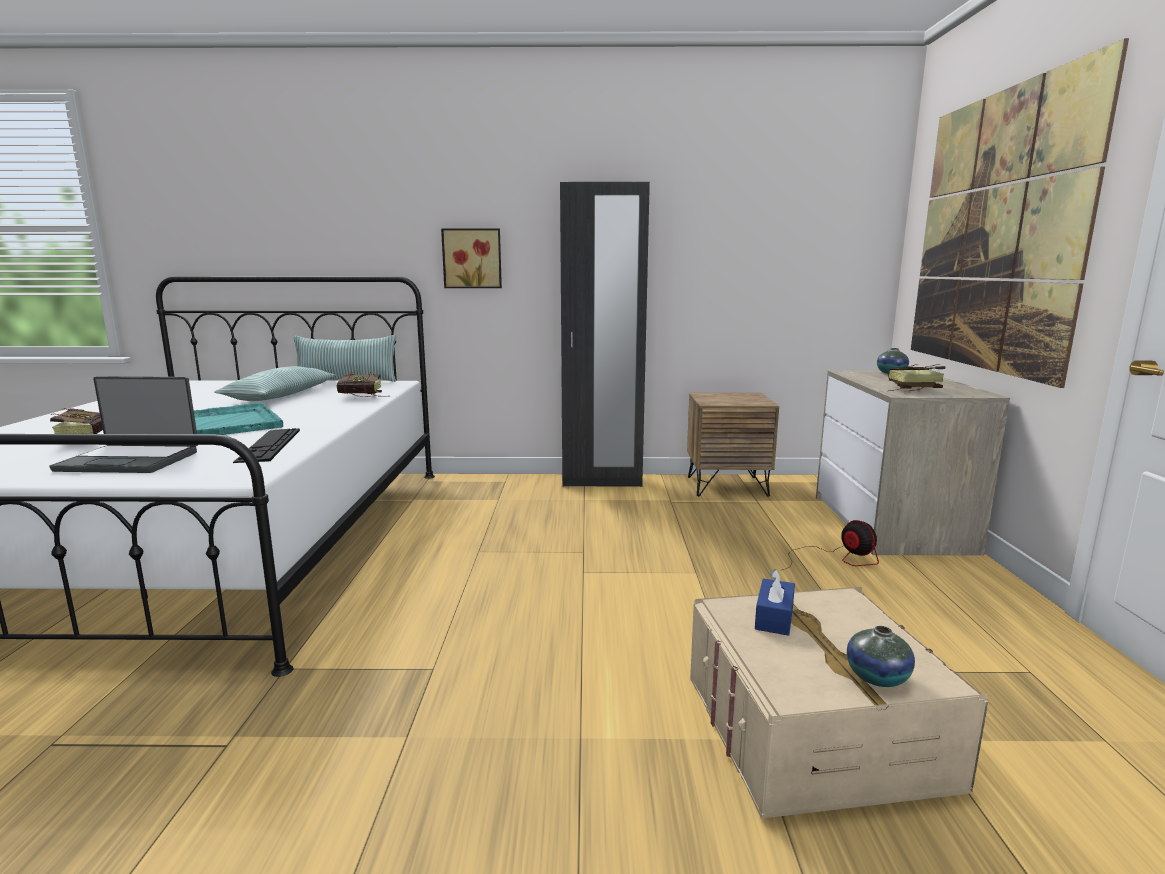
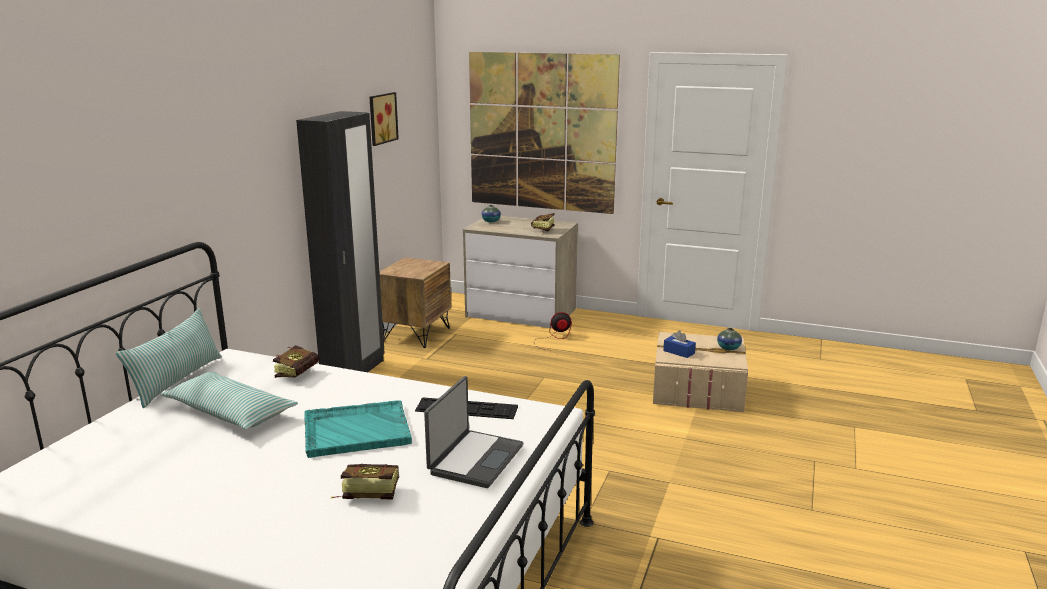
camera: 70 degrees left, 5 degrees up
picture [441,228,502,288] -> picture moved to [369,92,399,146]

